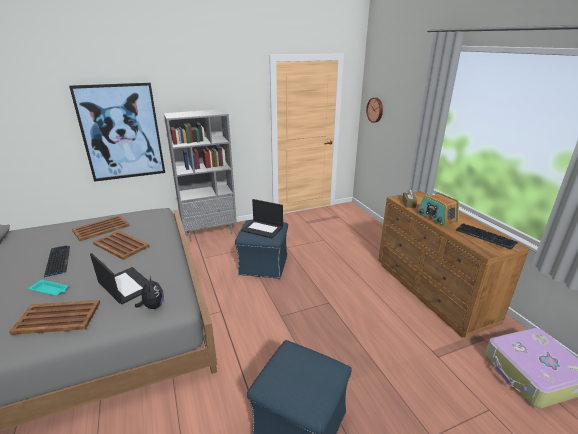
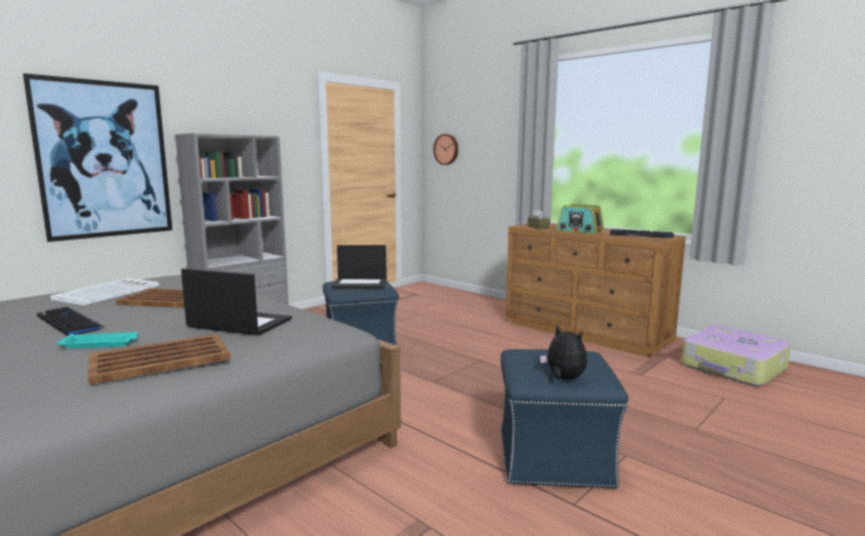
camera: 25 degrees left, 15 degrees down
brown tray [72,215,130,241] -> white tray [50,278,159,305]
plush toy [135,275,164,309] -> plush toy moved to [540,325,587,379]

